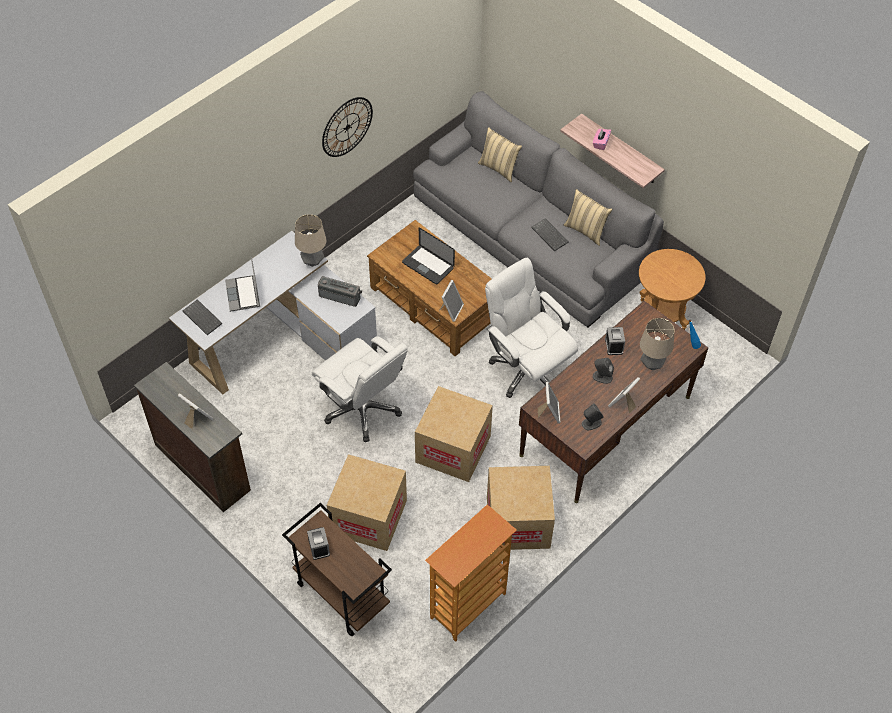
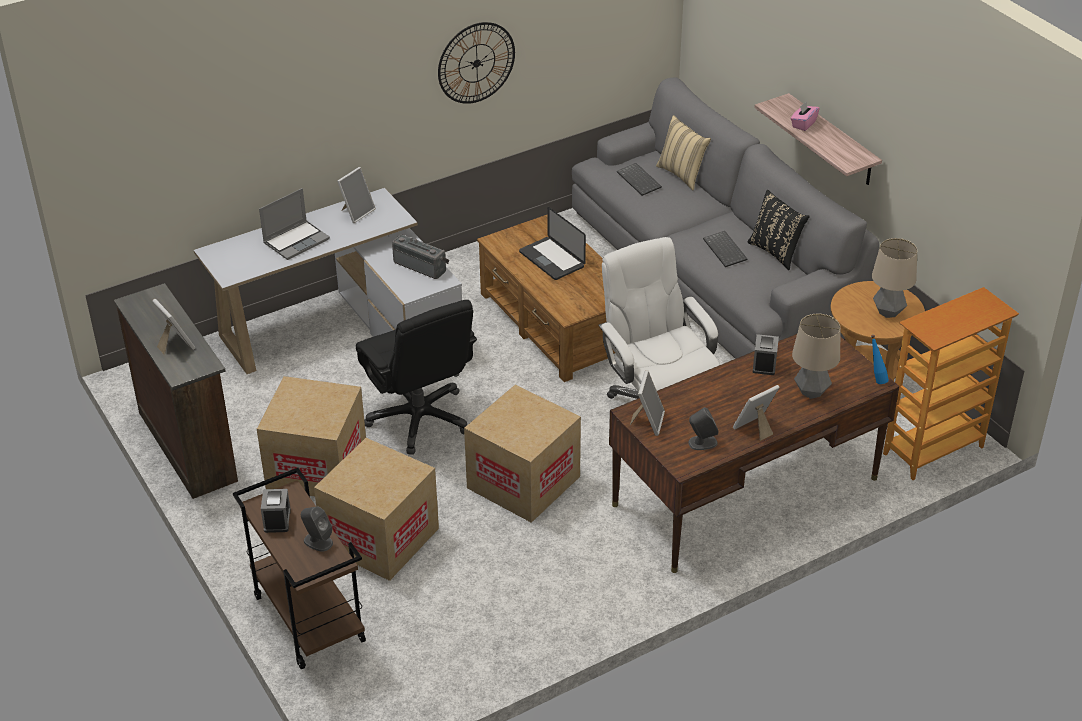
camera: 15 degrees right, 15 degrees down
keyboard [183,299,222,335] -> keyboard moved to [617,163,662,196]
laptop [225,256,260,312] -> laptop turned 135 degrees counterclockwise [259,188,330,260]
table lamp [295,214,326,267] -> table lamp moved to [872,238,917,318]
white office chair [312,336,408,442] -> black office chair [356,300,477,455]
bookcase [425,504,516,642] -> bookcase moved to [883,287,1019,480]
picture frame [439,280,464,322] -> picture frame moved to [337,167,376,223]
cardboard box [487,466,555,550] -> cardboard box moved to [257,376,366,496]
beige pillow [564,189,612,246] -> black pillow [747,190,810,270]
grey speaker [593,358,614,384] -> grey speaker moved to [301,507,333,552]

